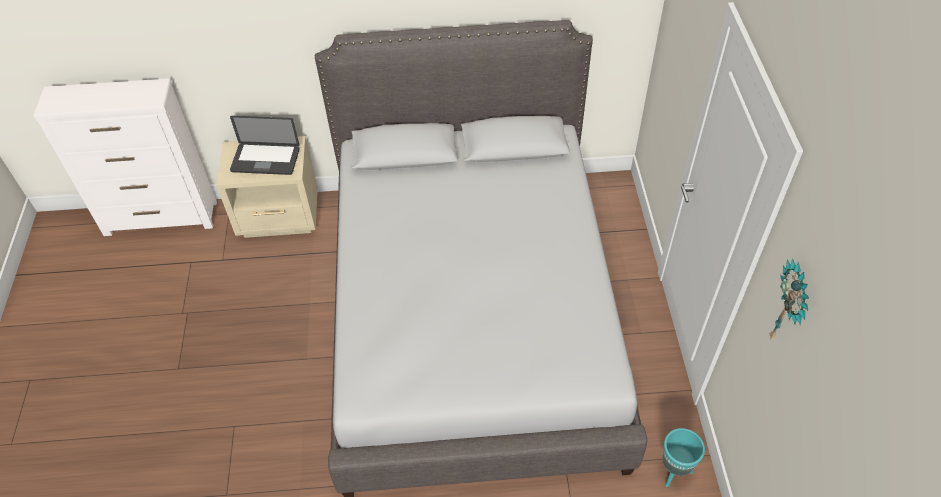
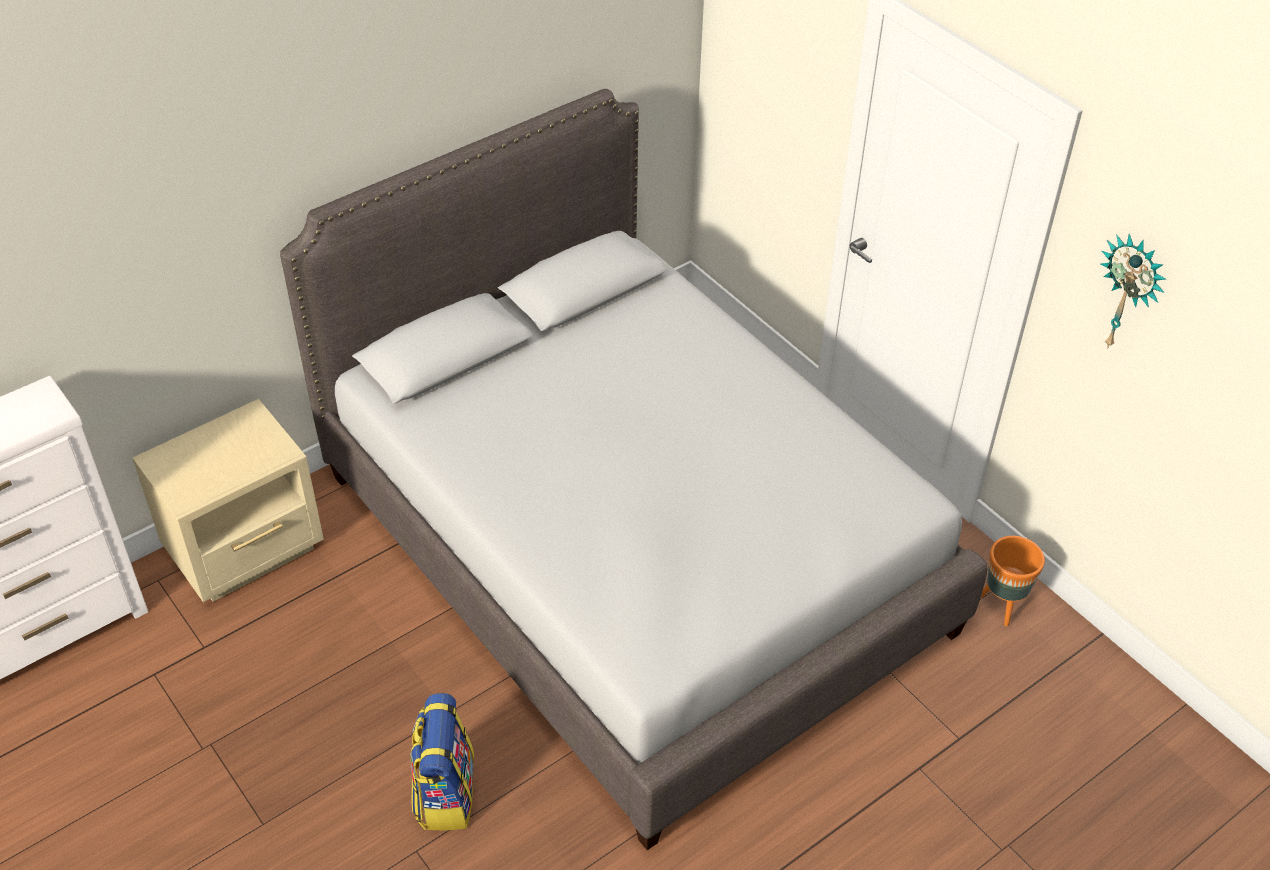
camera: 35 degrees left, 5 degrees down
laptop [230,116,300,175] -> none
turquoise planter [662,428,705,487] -> orange planter [981,536,1045,626]
none -> backpack [410,693,474,830]

